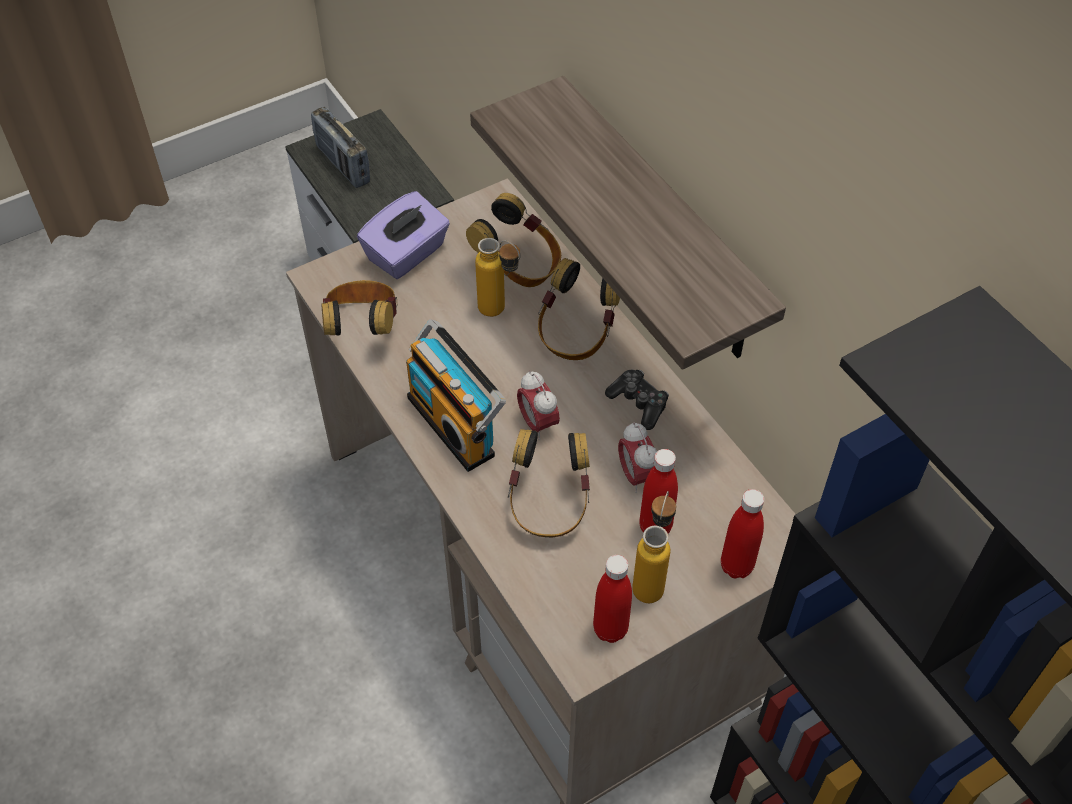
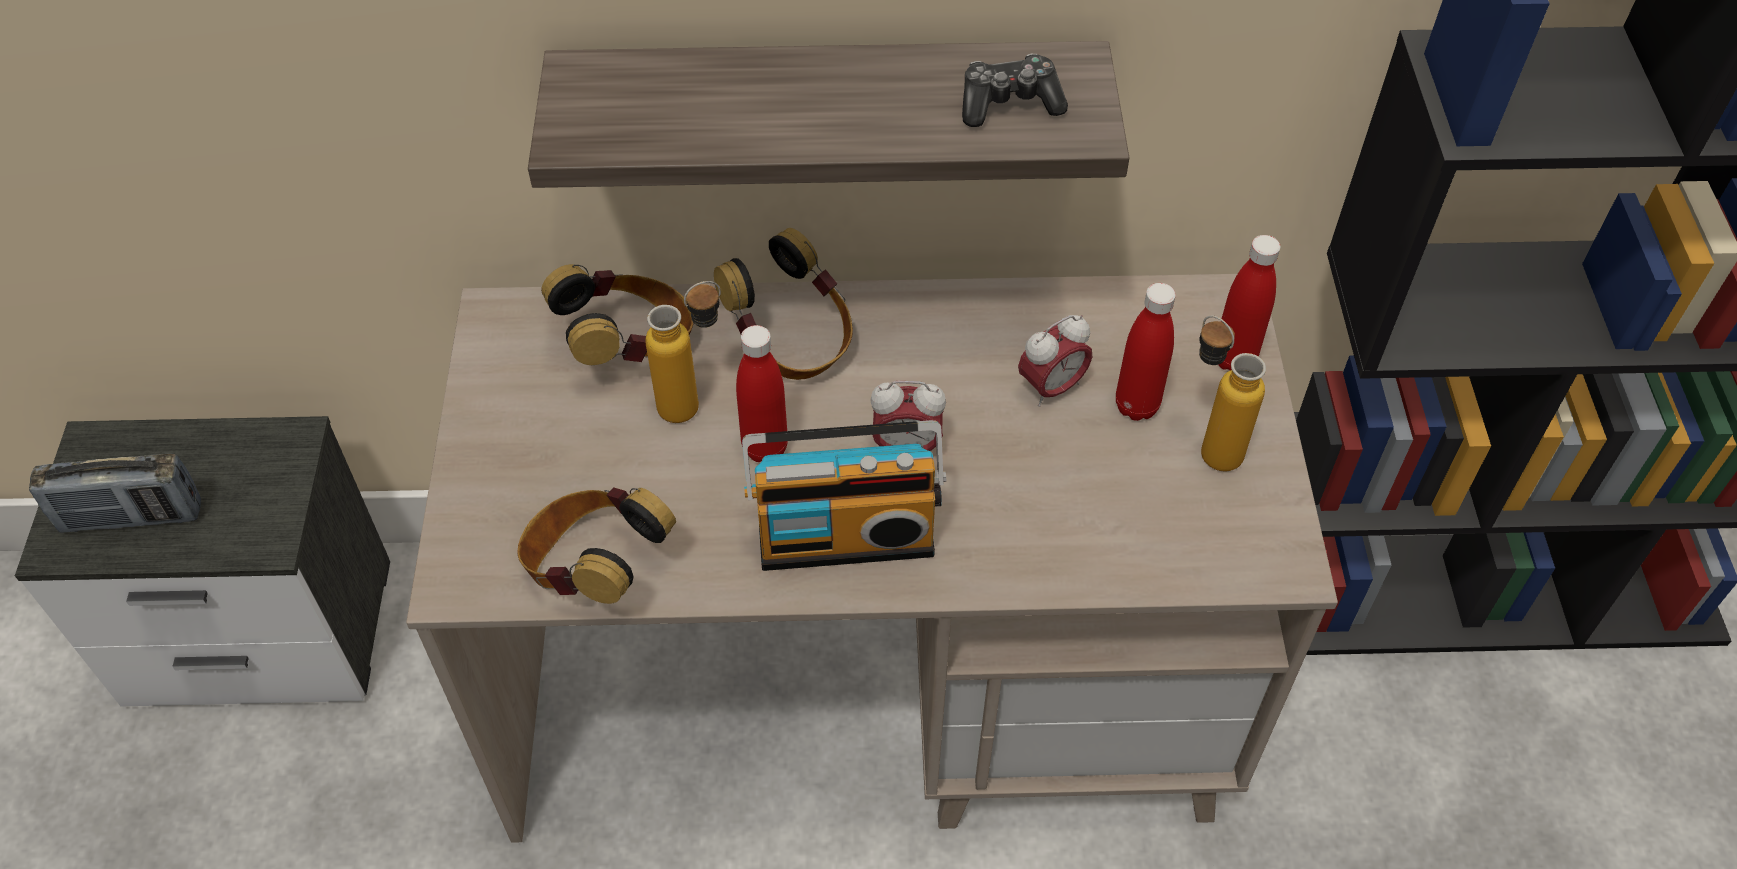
camera: 60 degrees left, 0 degrees up
purple tissue box [357,191,450,279] -> none
headphones [508,429,590,537] -> none
red bottle [593,555,632,643] -> red bottle moved to [736,325,788,462]
game controller [605,370,669,430] -> game controller moved to [962,54,1068,127]
alarm clock [618,422,657,493] -> alarm clock turned 45 degrees counterclockwise [1018,315,1092,407]

